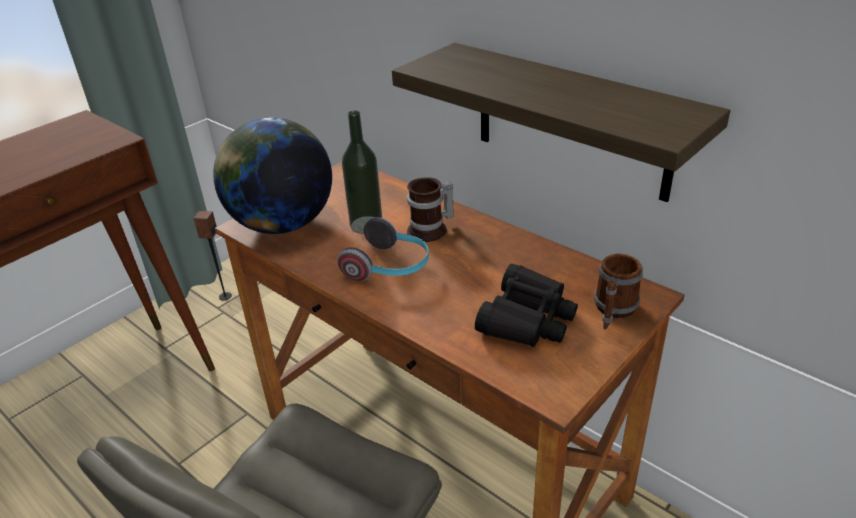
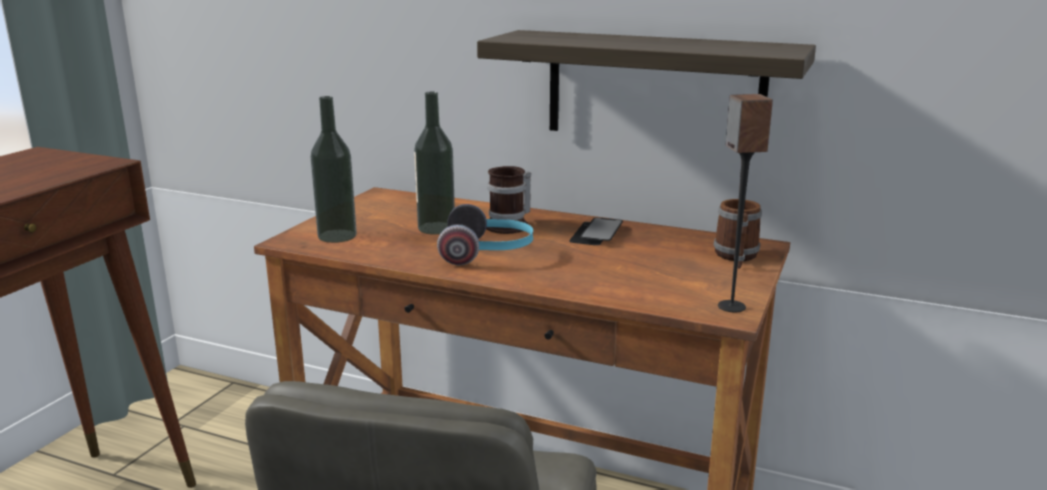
camera: 20 degrees left, 15 degrees down
speaker [193,211,232,301] -> speaker moved to [718,94,773,312]
globe [213,117,332,234] -> bottle [311,96,357,243]
black binoculars [475,264,578,347] -> none
none -> phone [569,217,623,245]

